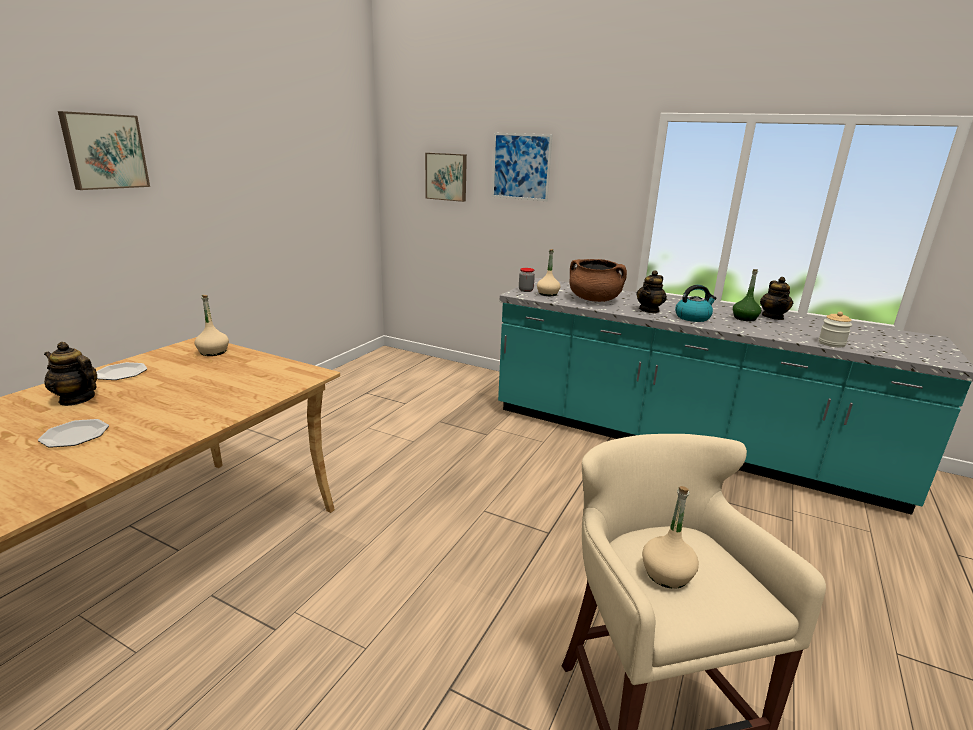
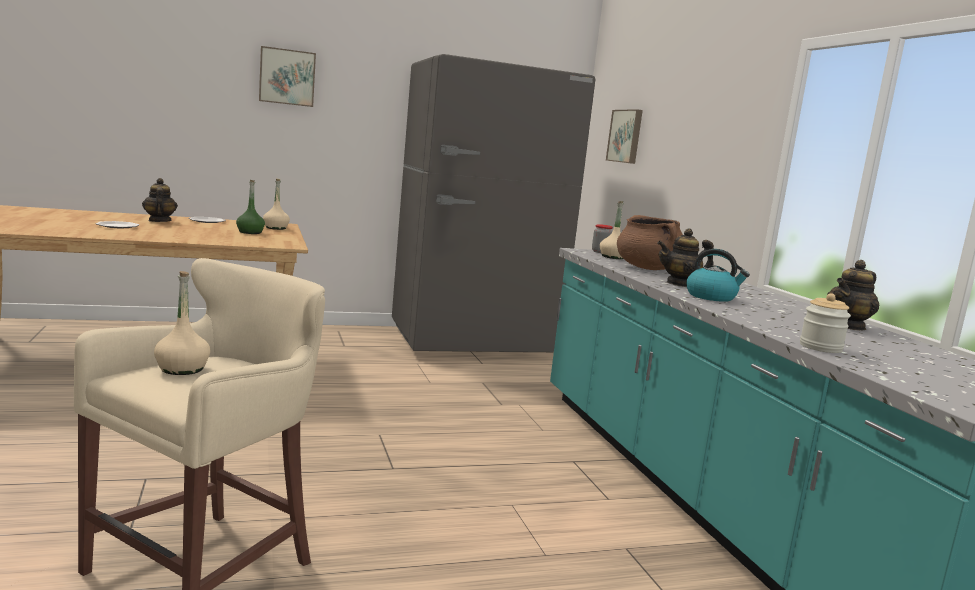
camera: 45 degrees right, 10 degrees down
picture [492,133,553,201] -> none
green bottle [733,269,761,321] -> green bottle moved to [236,180,265,234]
none -> grey fridge [392,54,595,352]

